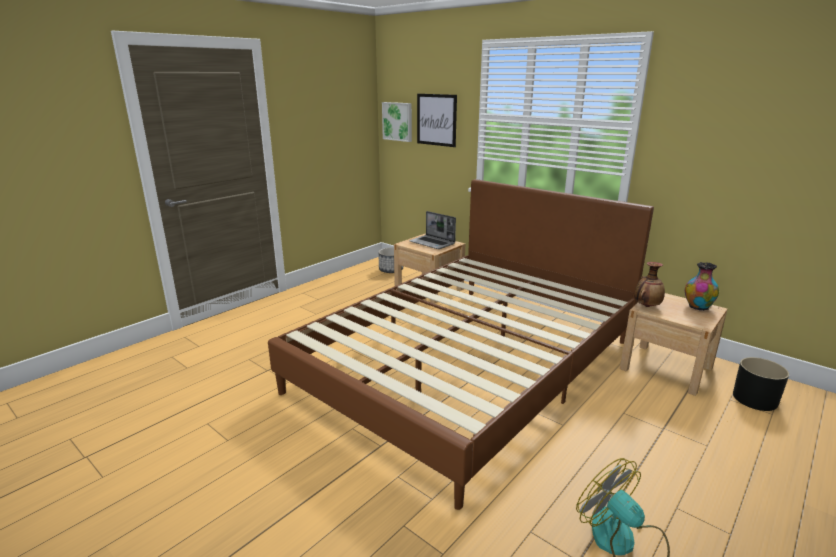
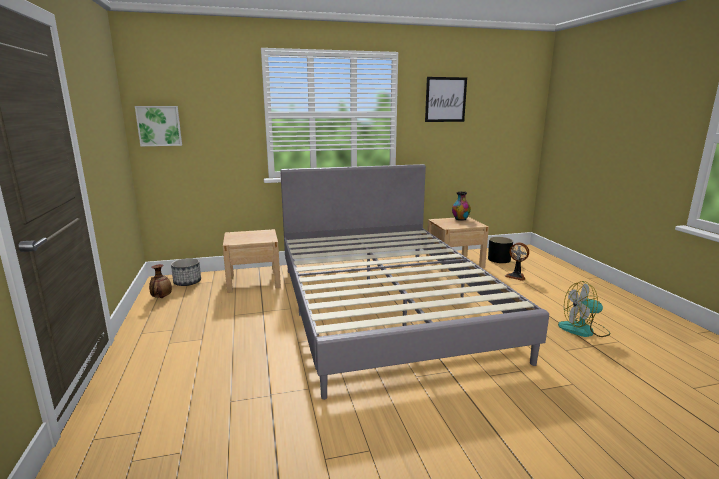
camera: 55 degrees left, 5 degrees down
brown bed [268,179,654,510] -> grey bed [280,164,549,400]
laptop [409,211,456,249] -> none
picture [417,94,457,147] -> picture moved to [425,77,467,122]
vase [634,262,665,307] -> vase moved to [149,264,172,298]
none -> fan [505,242,529,281]

